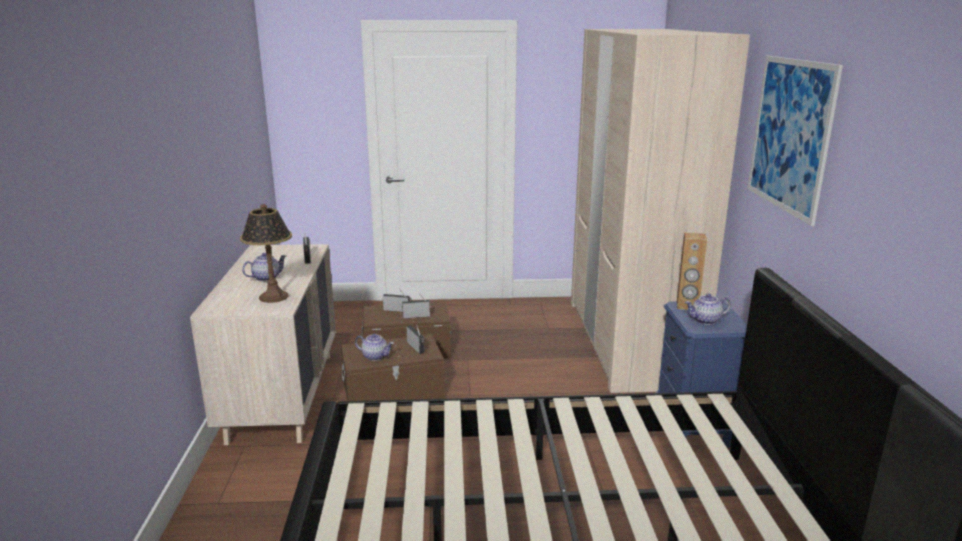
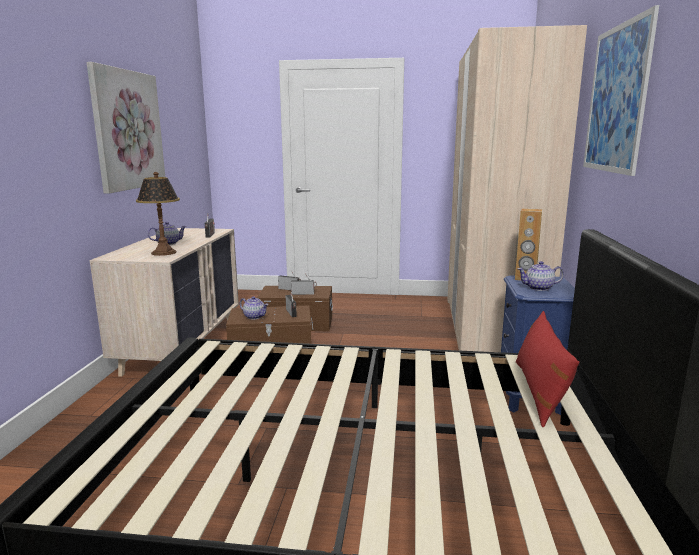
camera: 10 degrees right, 5 degrees down
none -> picture [86,62,165,194]
none -> red pillow [516,311,579,427]

